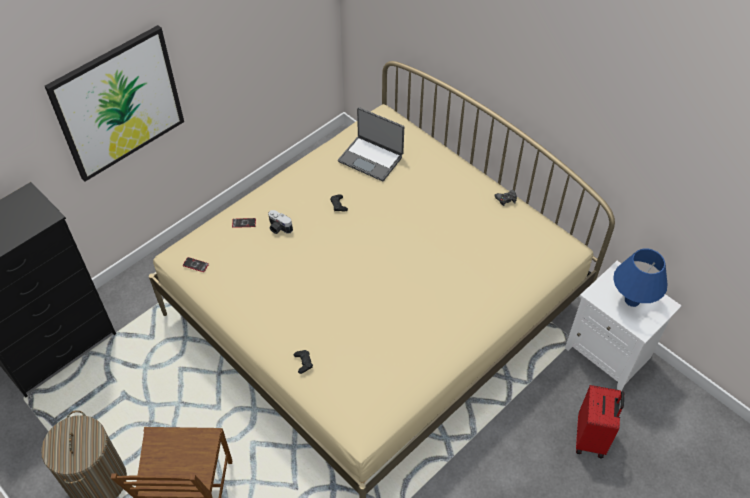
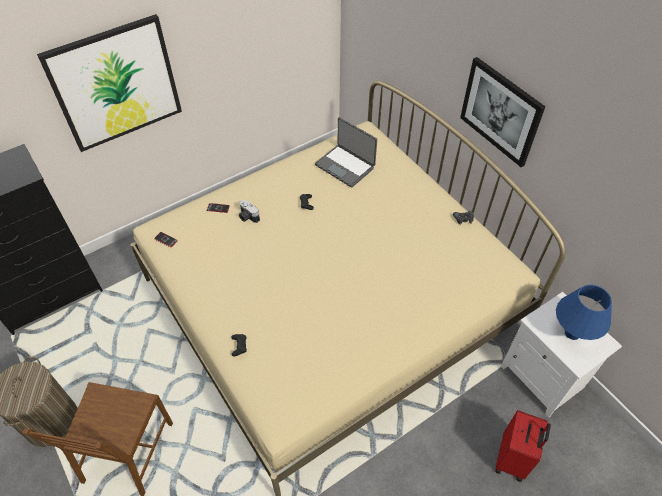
camera: 10 degrees right, 0 degrees up
none -> picture [460,57,546,167]

